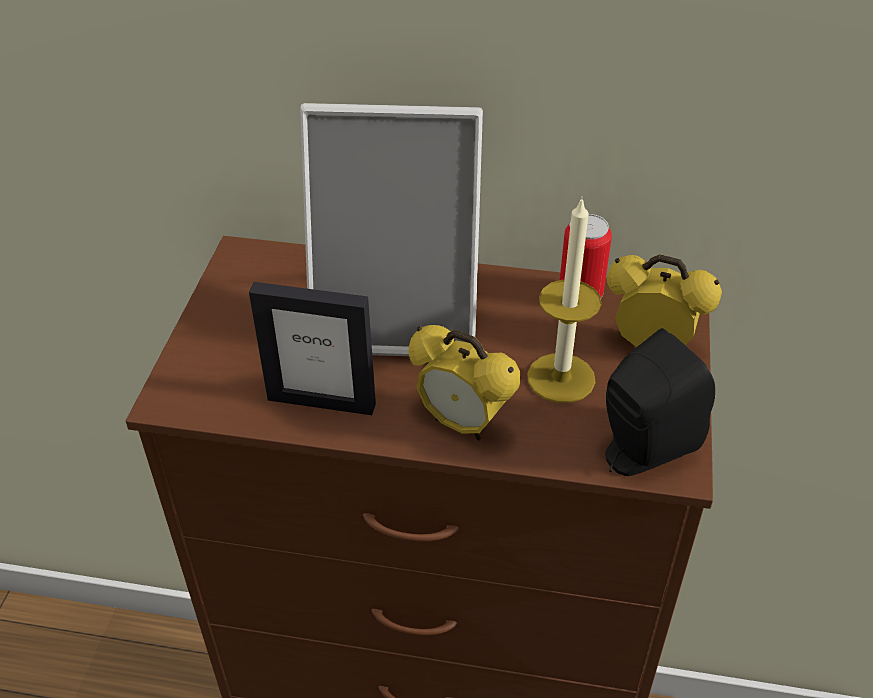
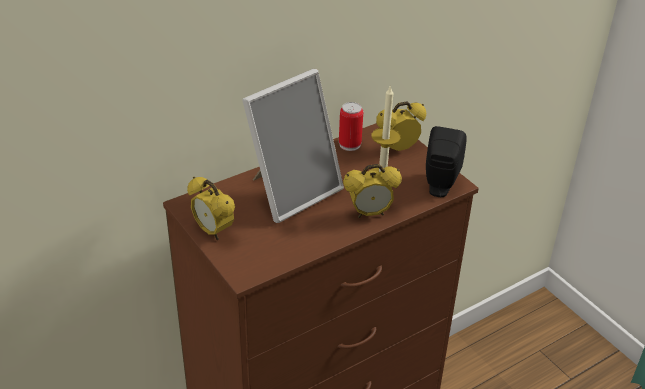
camera: 45 degrees left, 5 degrees down
picture frame [249,282,376,415] -> none
none -> alarm clock [187,176,235,240]

